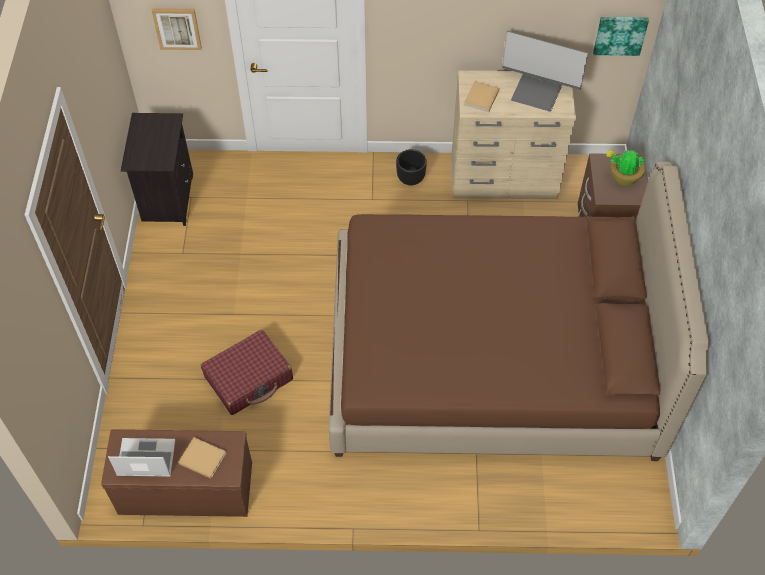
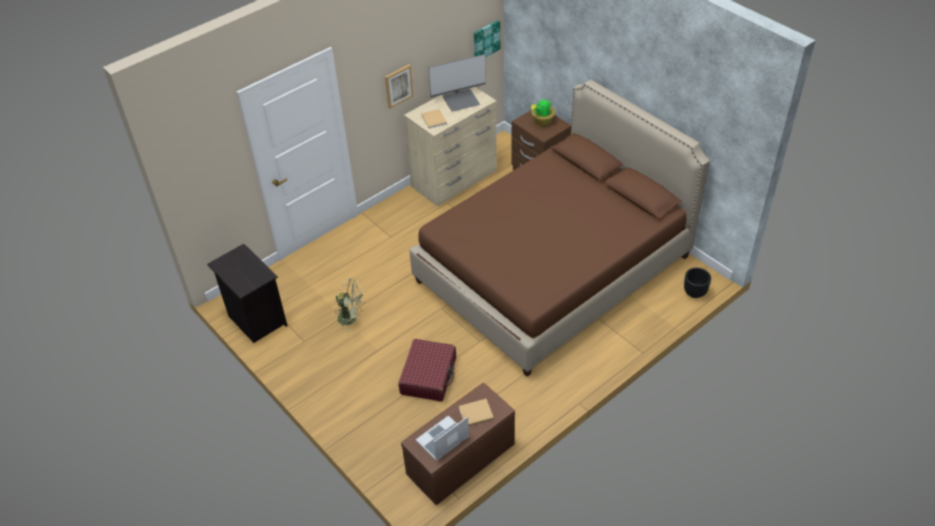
camera: 40 degrees left, 10 degrees down
picture [152,8,202,50] -> picture moved to [385,64,414,108]
black planter [396,149,427,186] -> black planter moved to [684,268,711,298]
none -> green fan [336,278,365,332]

